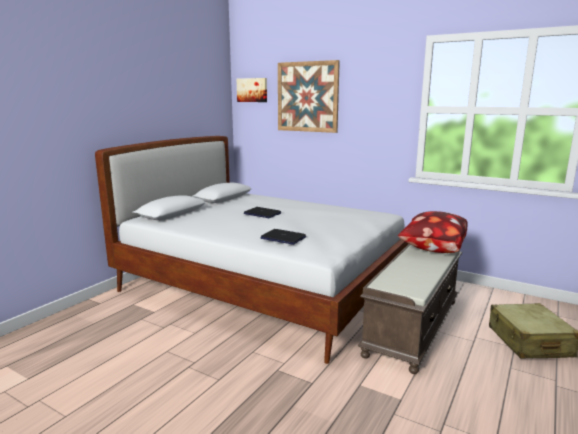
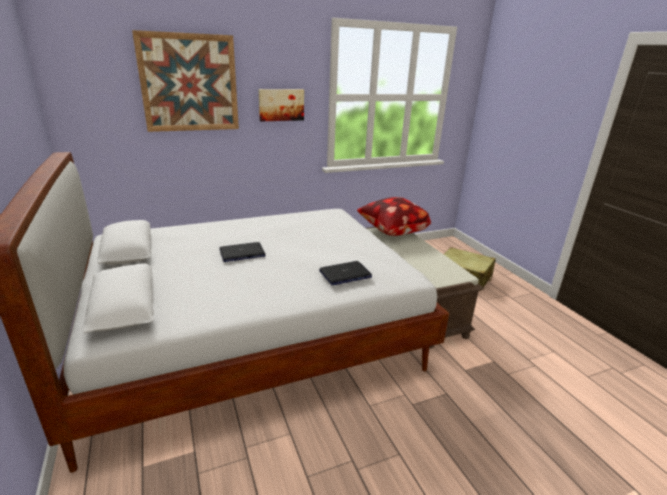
camera: 55 degrees left, 10 degrees up
picture [236,78,267,102] -> picture moved to [258,89,304,121]

